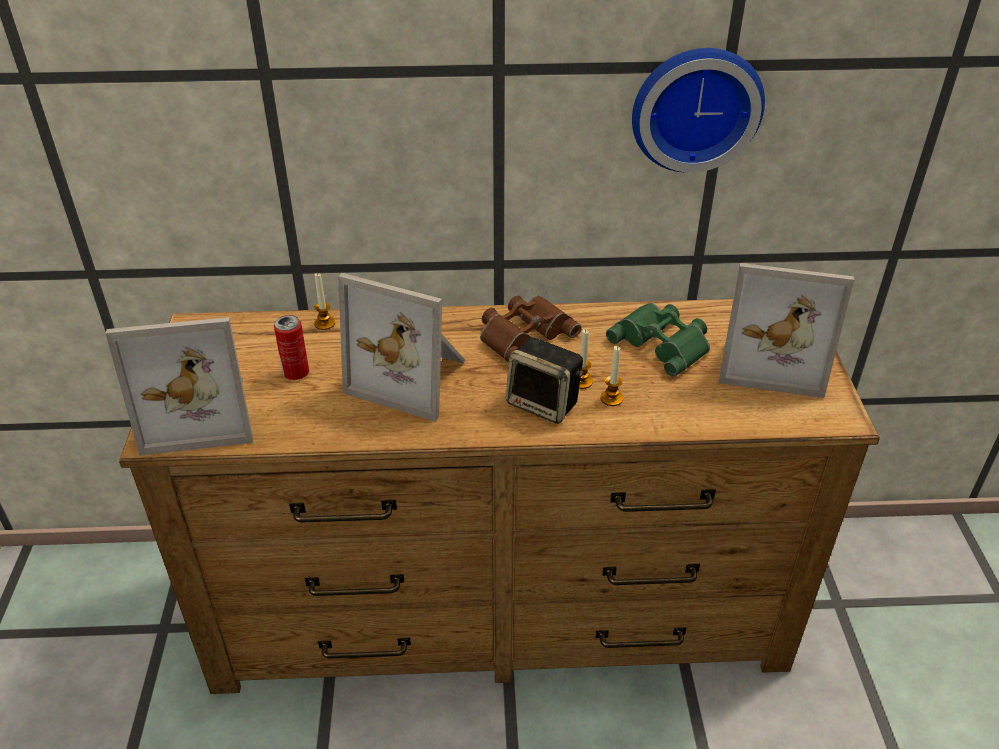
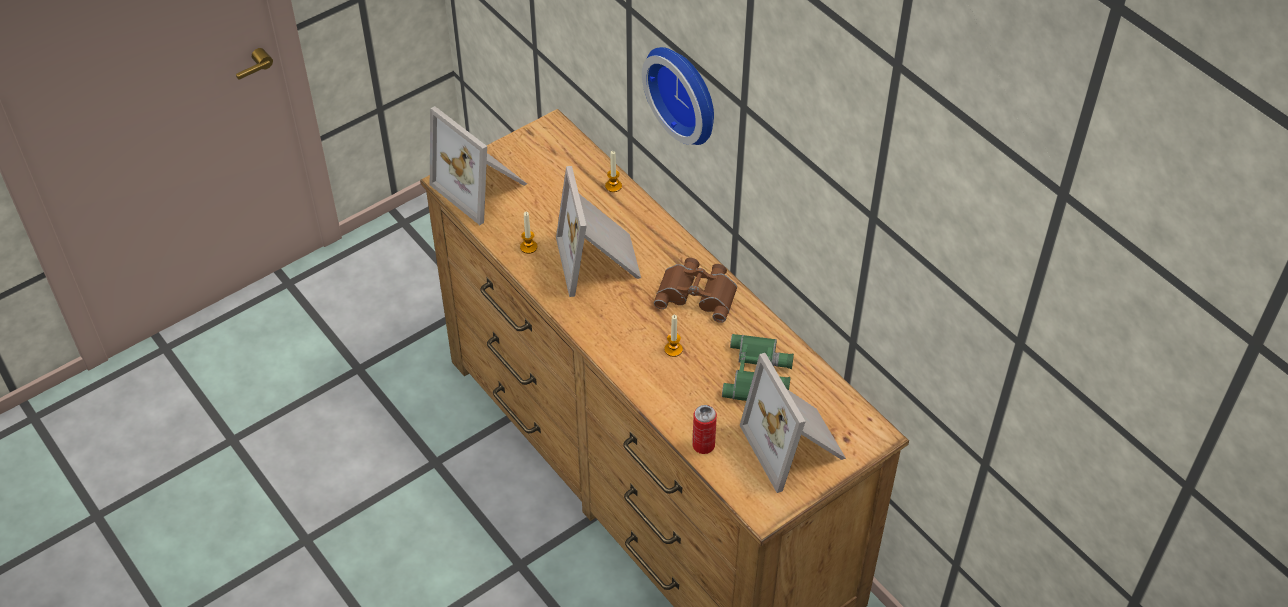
camera: 55 degrees right, 10 degrees up
can [274,315,309,380] -> can moved to [692,405,717,454]
speaker [506,337,584,424] -> none
candle [600,346,623,406] -> candle moved to [520,212,538,254]
wall clock [632,48,765,173] -> wall clock moved to [642,47,714,145]

